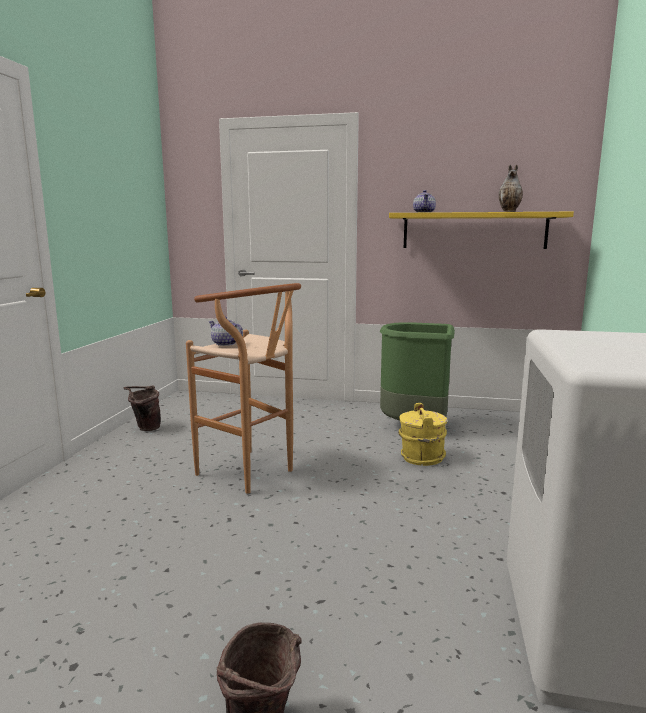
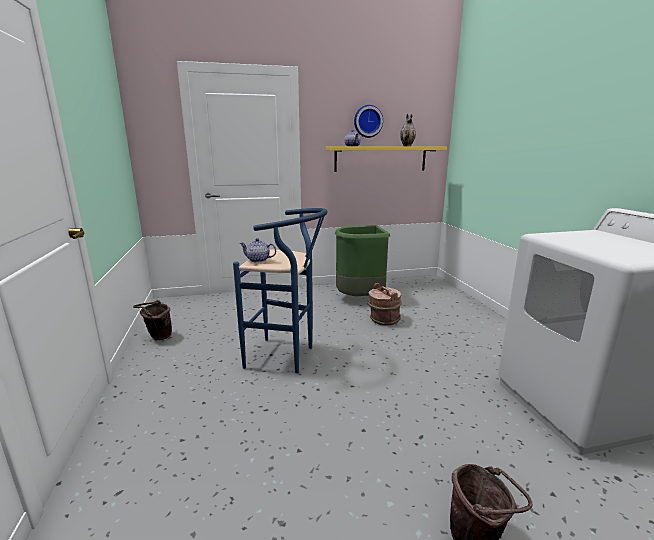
camera: 25 degrees left, 5 degrees up
brown stool [186,283,301,494] -> blue stool [233,208,327,373]
yellow bucket [398,403,447,466] -> brown bucket [368,283,401,326]
none -> wall clock [354,105,383,138]

